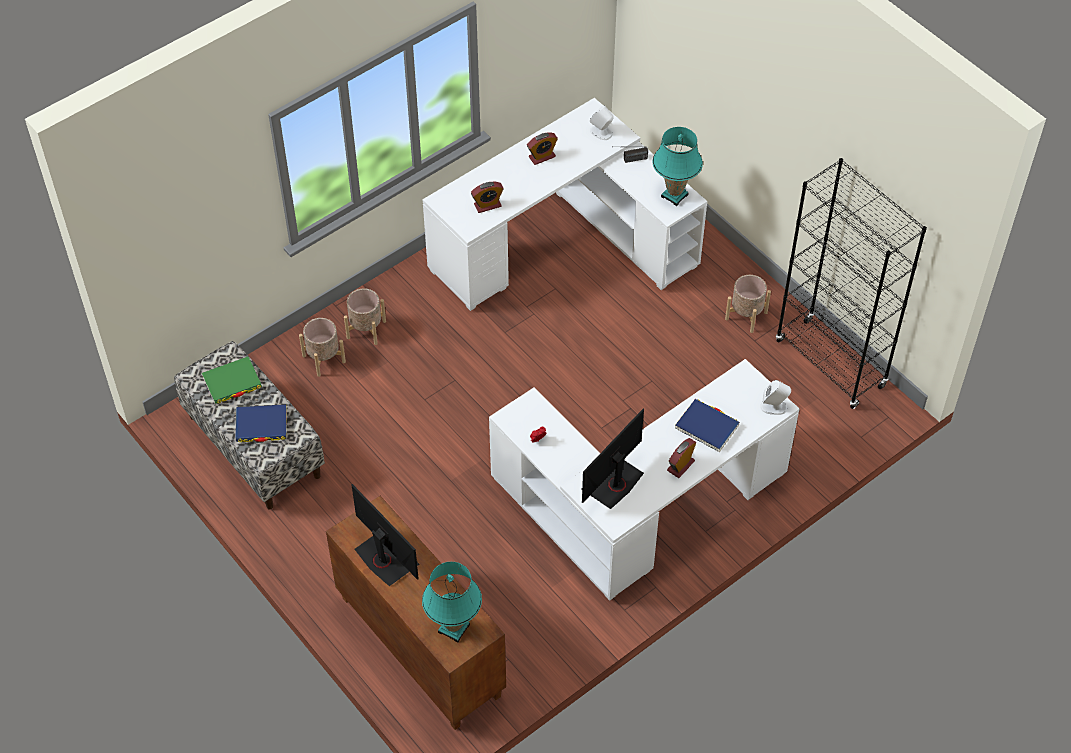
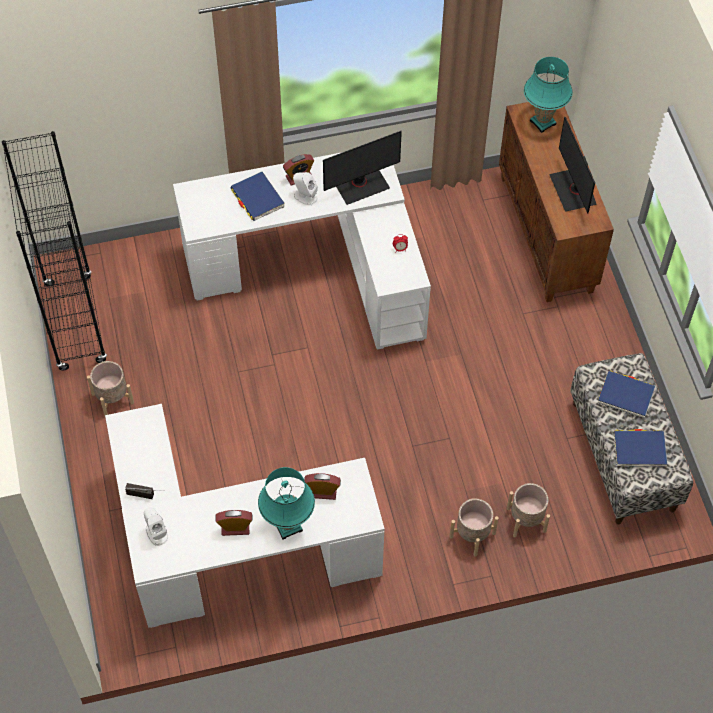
camera: 155 degrees left, 5 degrees up
green book [202,357,262,404] -> blue book [614,429,668,467]
turquoise table lamp [653,127,703,206] -> turquoise table lamp moved to [258,467,315,540]
white speaker [760,380,791,415] -> white speaker moved to [293,172,318,205]

